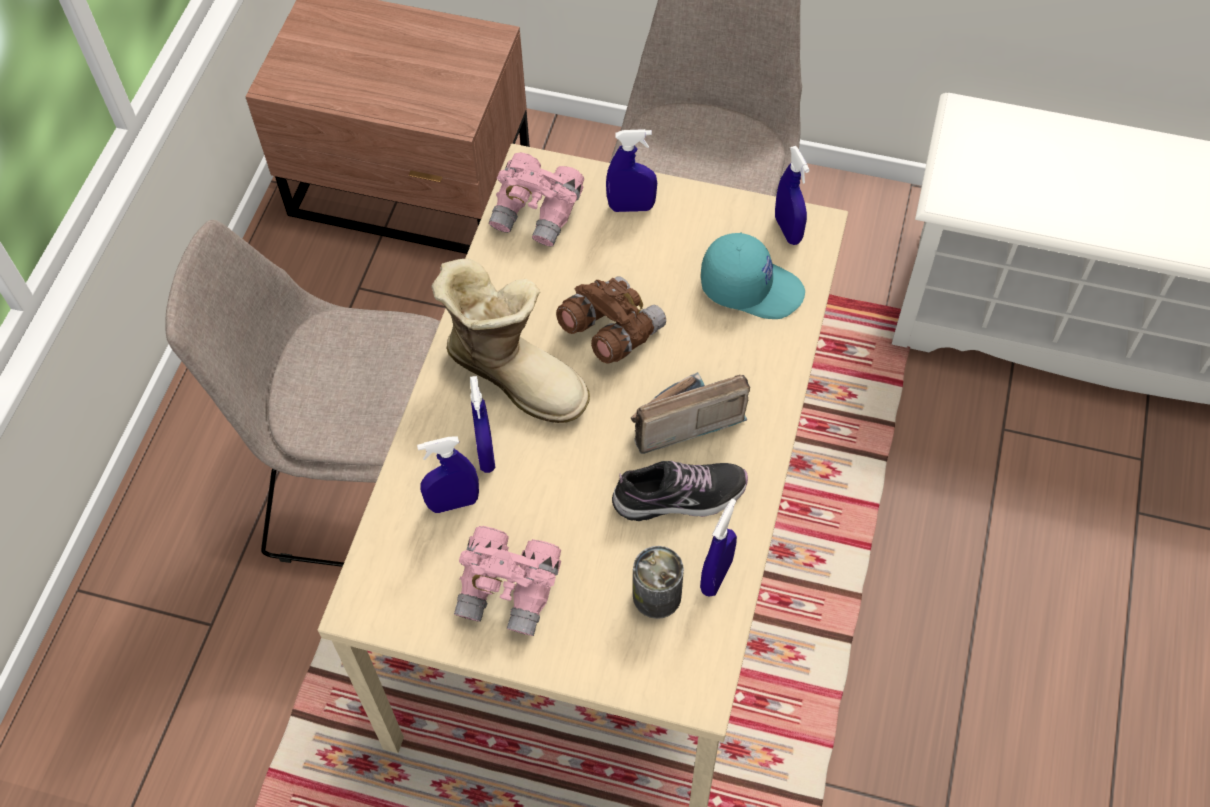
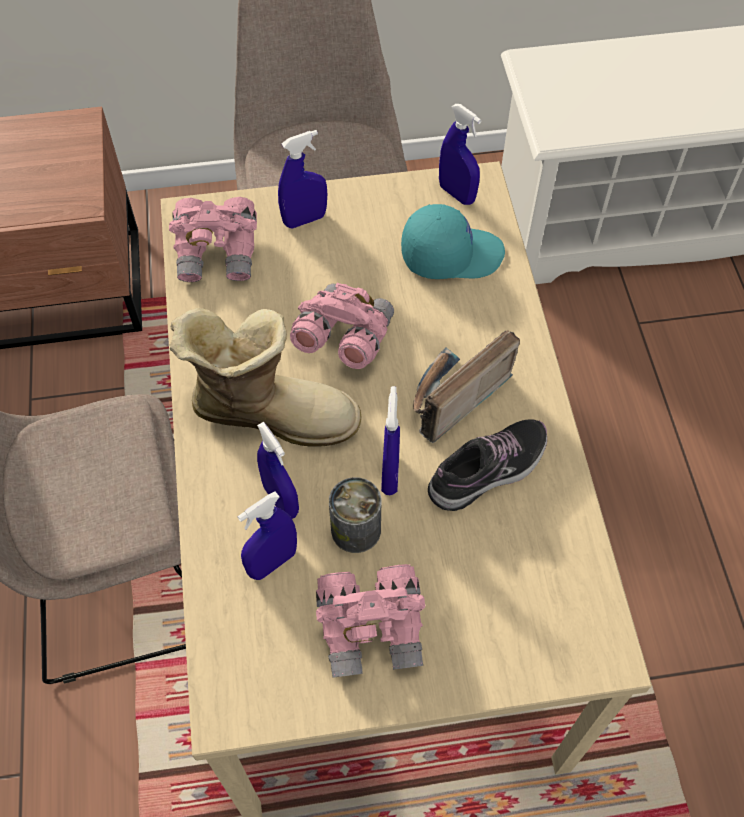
camera: 25 degrees left, 0 degrees up
brown binoculars [556,277,666,363] -> pink binoculars [290,283,394,369]
can [633,546,684,619] -> can moved to [329,477,382,553]
blue spray bottle [700,499,737,597] -> blue spray bottle moved to [381,386,400,495]

